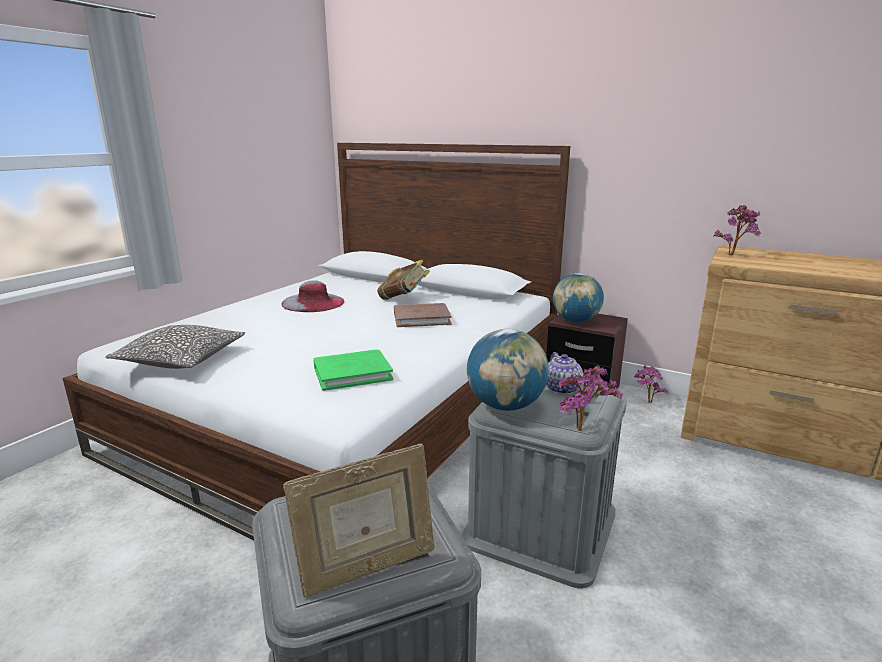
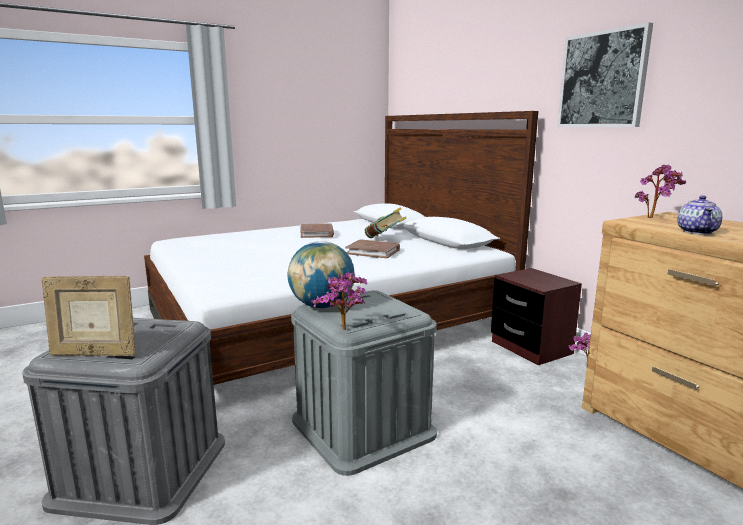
camera: 30 degrees right, 5 degrees down
pillow [105,325,245,369] -> none
grey hat [281,280,345,312] -> brown book [300,223,334,238]
green book [314,349,393,391] -> none
teapot [546,352,583,394] -> teapot moved to [677,195,723,235]
globe [553,273,604,323] -> none
none -> picture [557,22,653,127]

